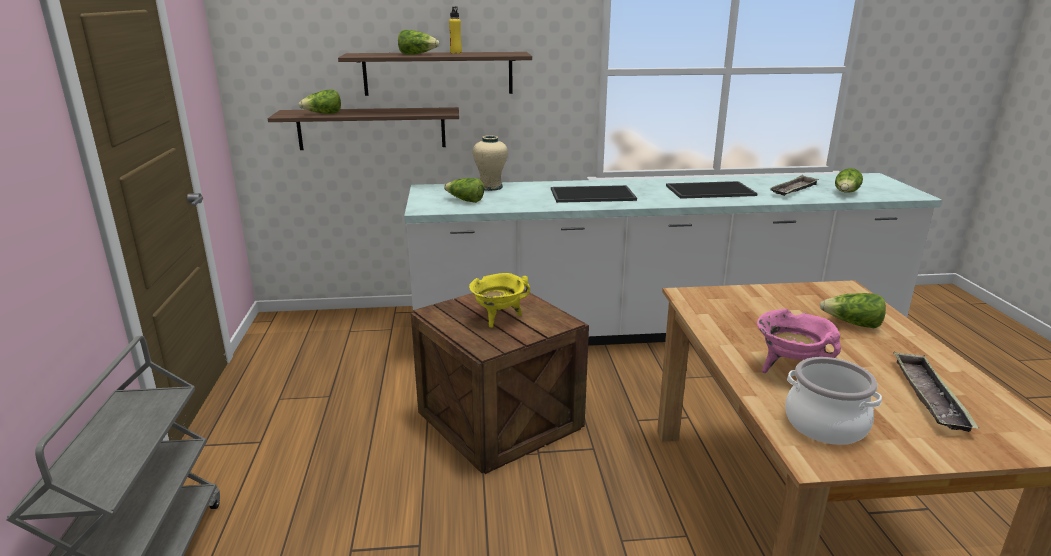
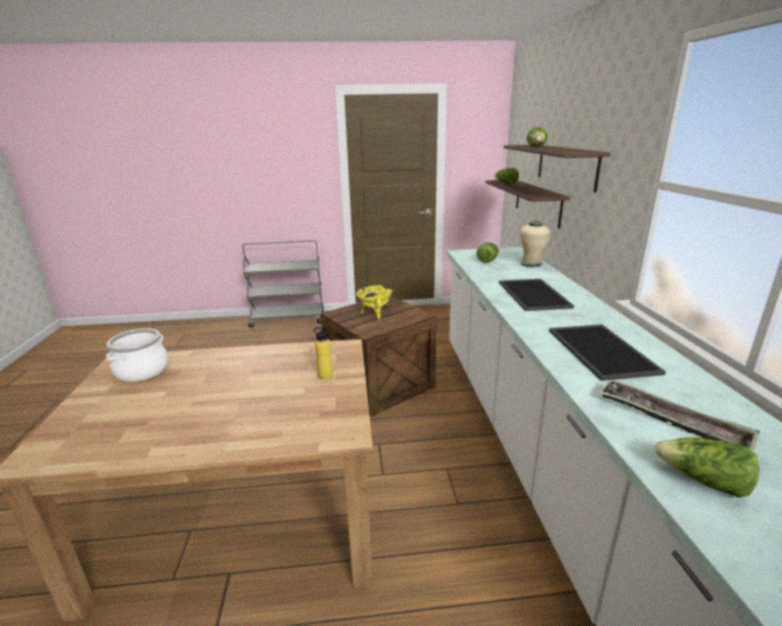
camera: 90 degrees right, 0 degrees up
yellow bottle [449,6,462,54] -> yellow bottle moved to [314,326,333,379]
pink cooking pot [757,309,841,373] -> none
lettuce [820,293,886,328] -> none
tray [893,351,979,432] -> none

